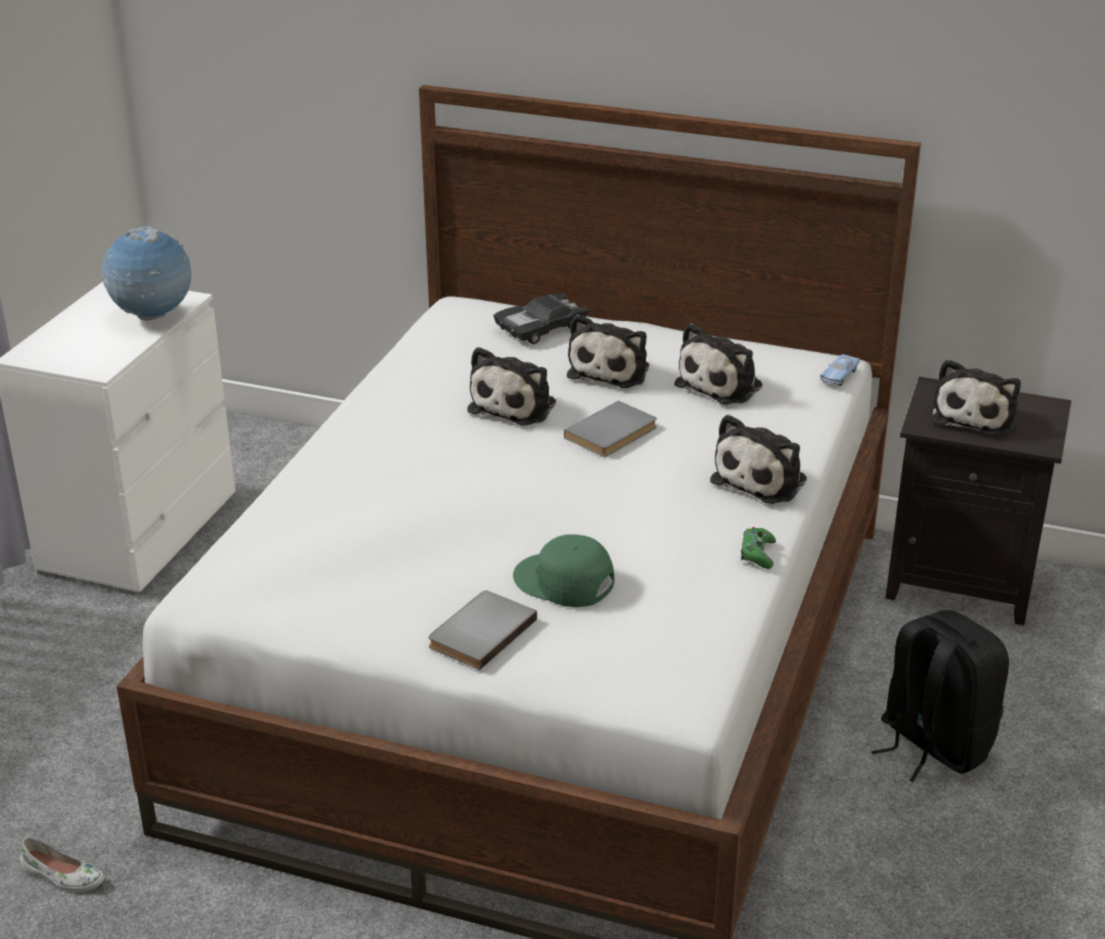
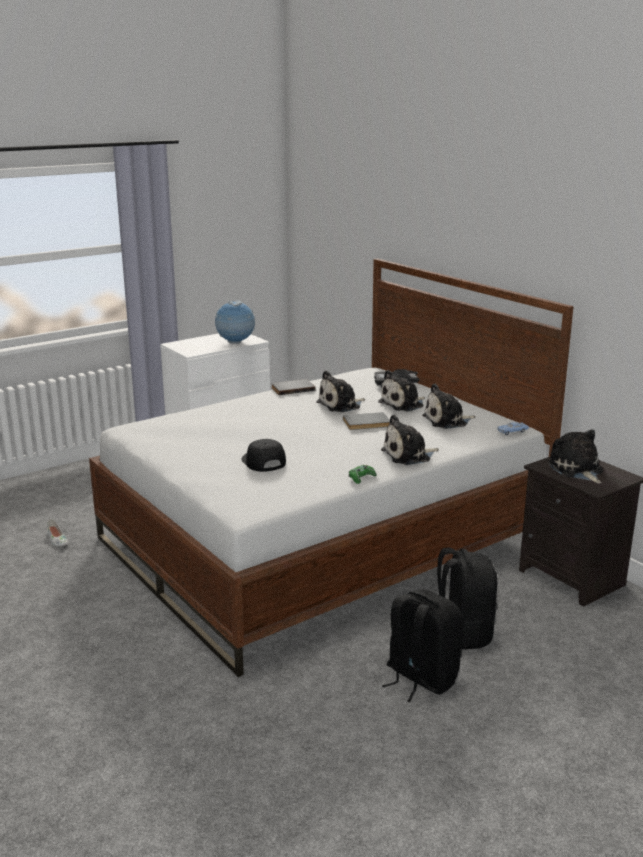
camera: 35 degrees right, 10 degrees down
grey book [428,590,537,670] -> grey book moved to [271,379,315,395]
green cap [513,534,614,607] -> black cap [241,439,286,472]
plush toy [932,359,1021,435] -> plush toy turned 105 degrees clockwise [549,429,603,483]
none -> black backpack [382,589,462,702]

